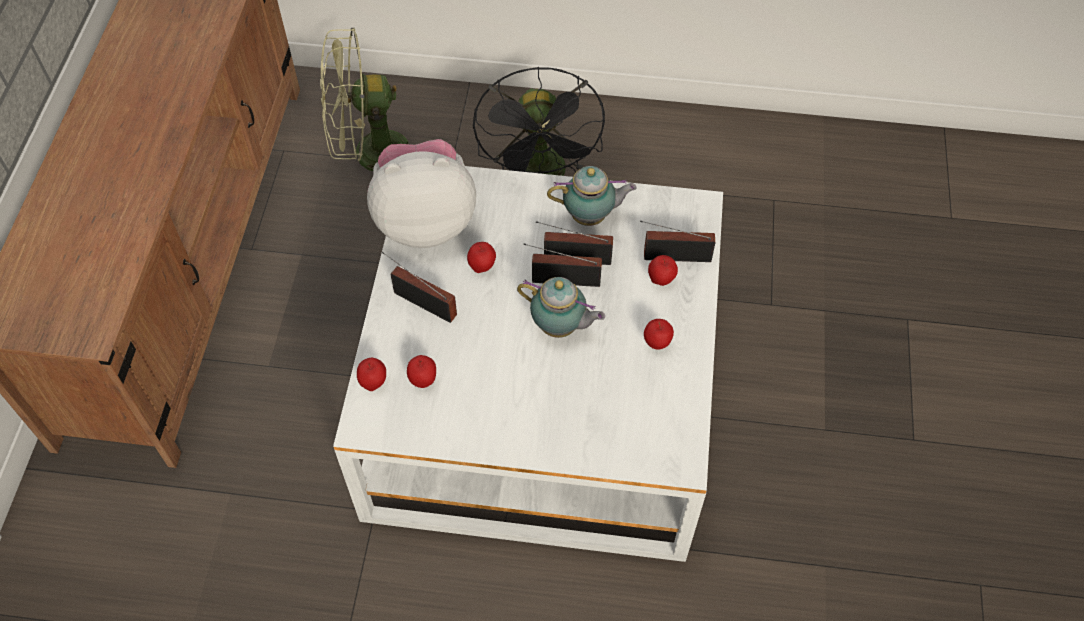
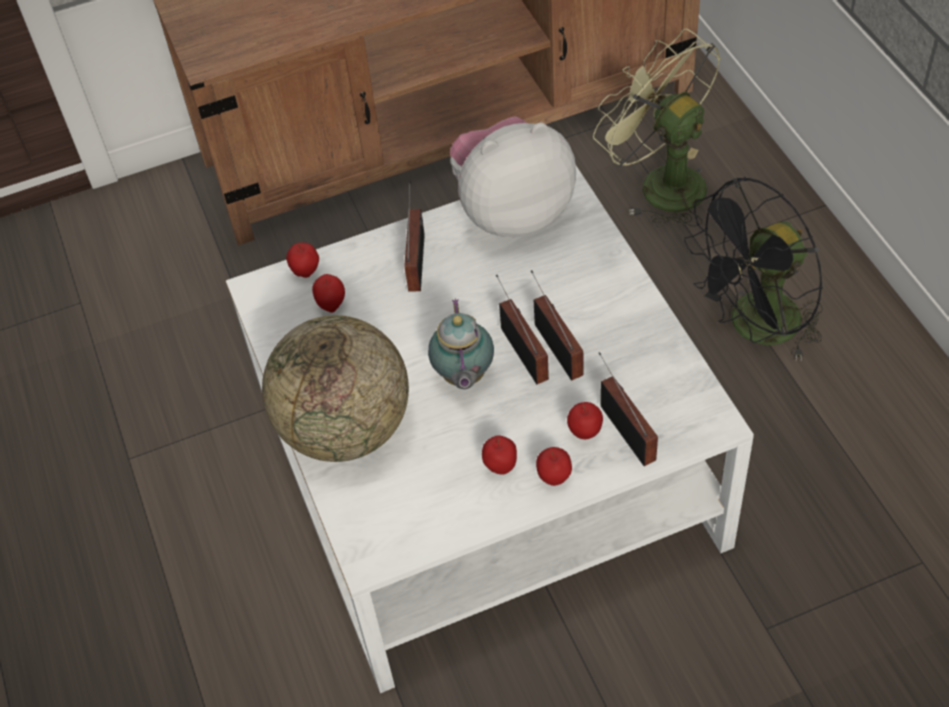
camera: 65 degrees right, 5 degrees down
plush toy [367,139,476,248] -> plush toy turned 75 degrees counterclockwise [450,116,576,237]
apple [467,242,496,273] -> apple moved to [536,447,572,486]
teapot [547,166,637,226] -> none
none -> globe [262,315,409,462]

